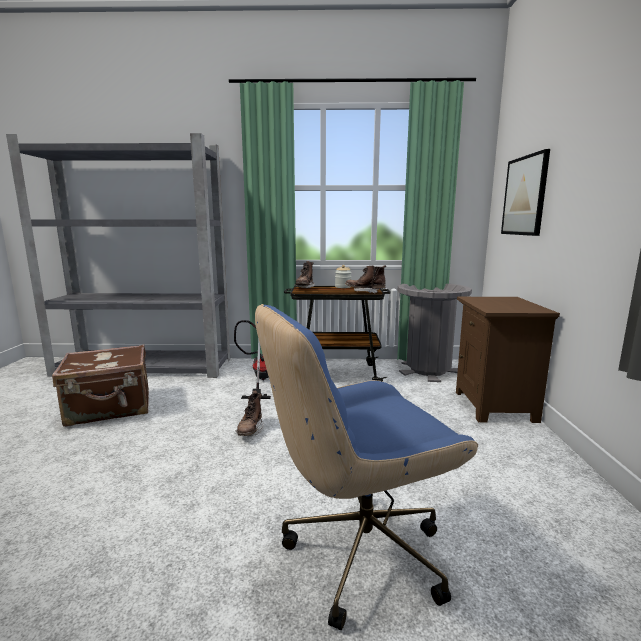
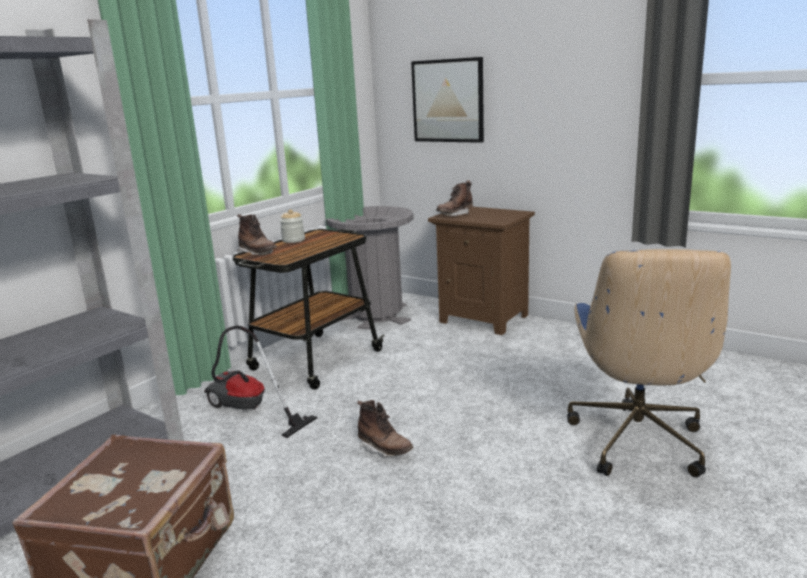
camera: 55 degrees left, 5 degrees up
brown boot [345,265,386,293] -> brown boot moved to [436,180,473,216]

